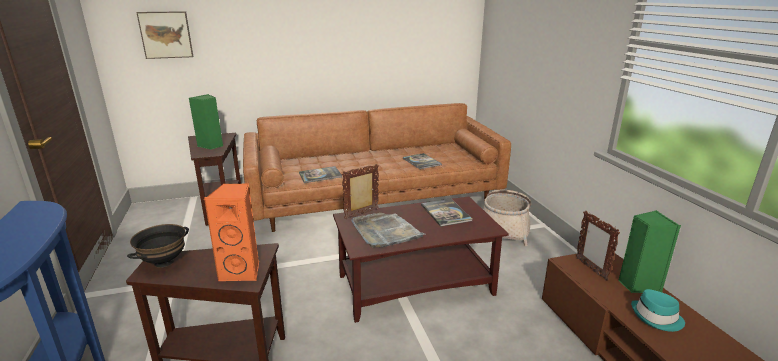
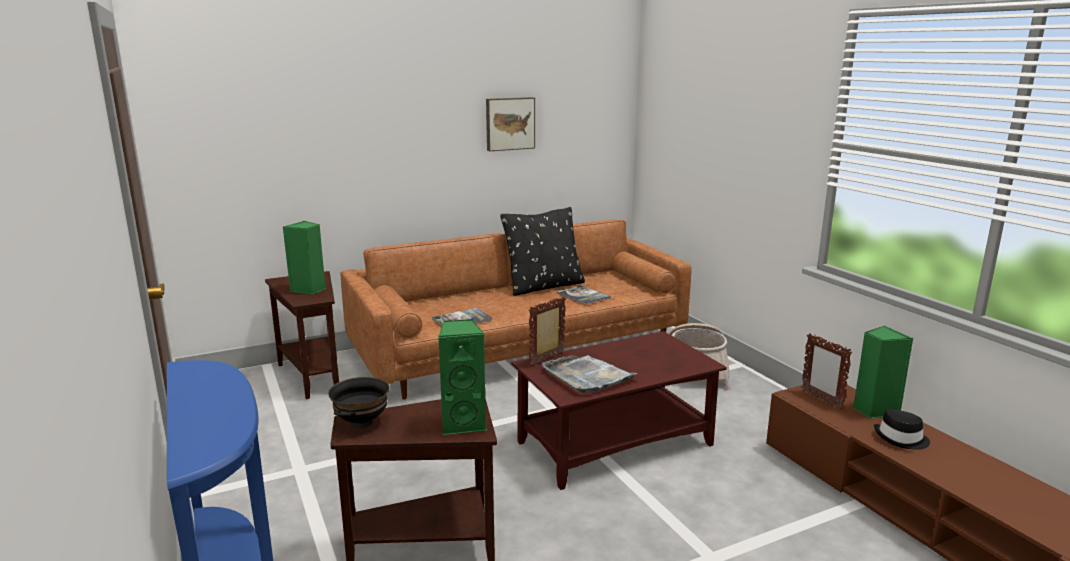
camera: 10 degrees left, 5 degrees down
picture [136,11,193,59] -> picture moved to [486,97,535,151]
orange speaker [204,184,259,282] -> green speaker [438,319,487,435]
book [421,198,472,227] -> none
turquoise hat [631,289,685,332] -> black hat [874,409,930,450]
none -> black pillow [500,207,585,296]

